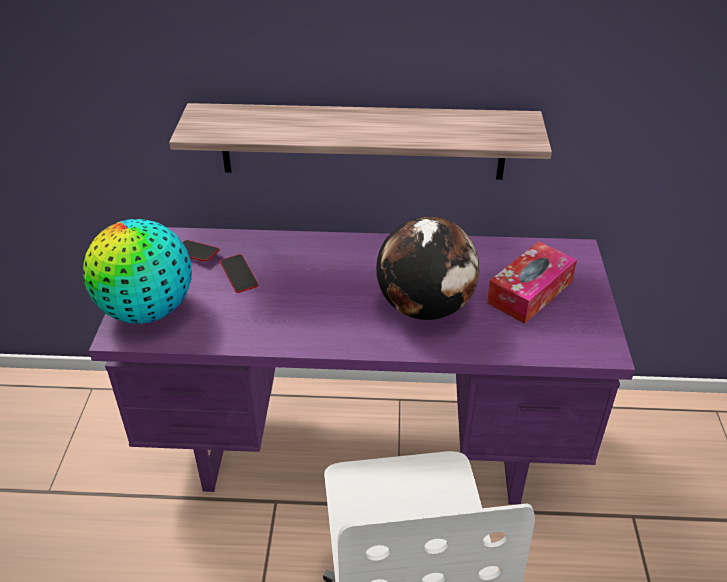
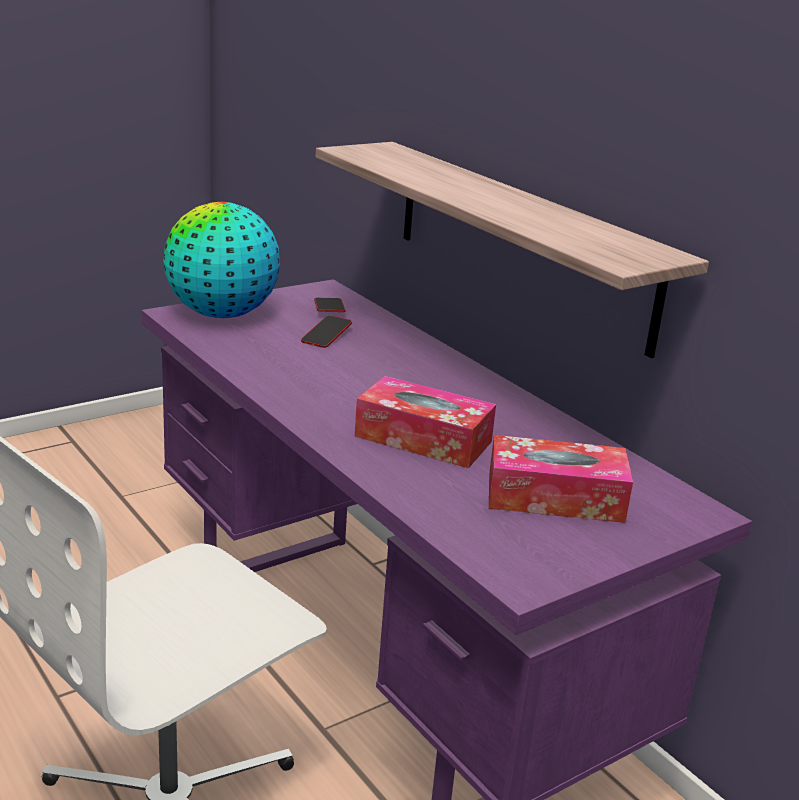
camera: 50 degrees right, 15 degrees down
globe [376,216,479,320] -> tissue box [355,376,496,468]

